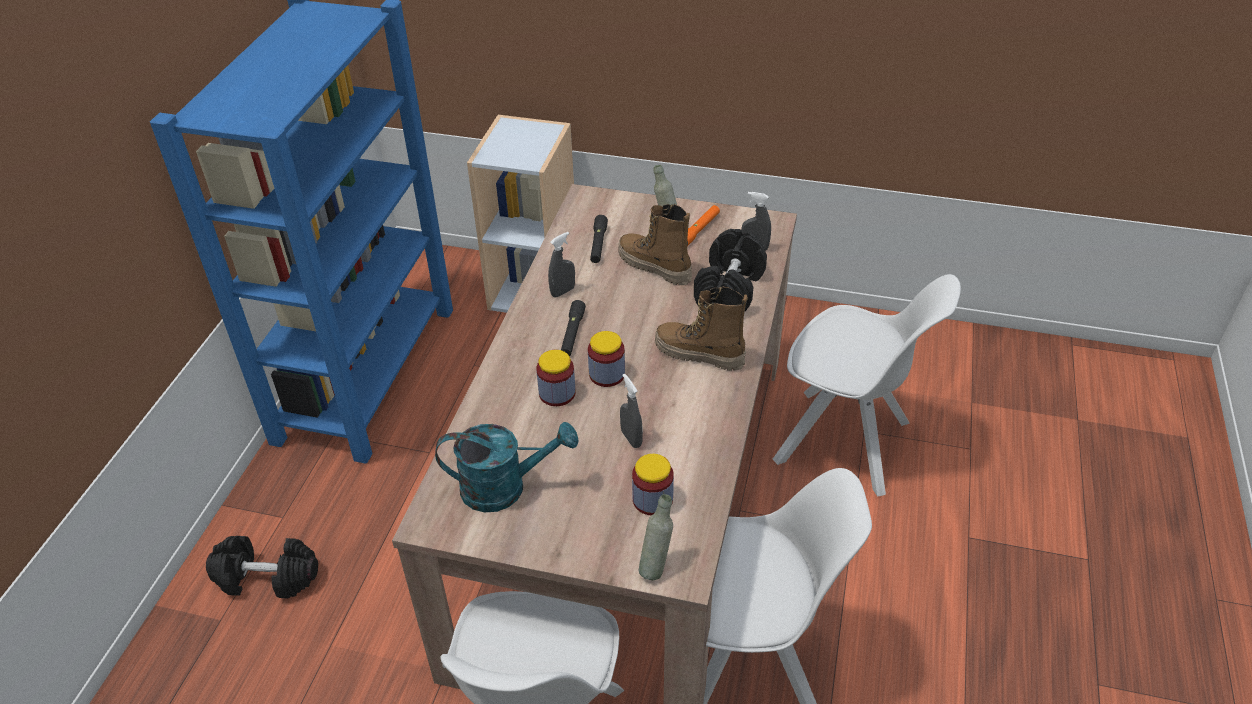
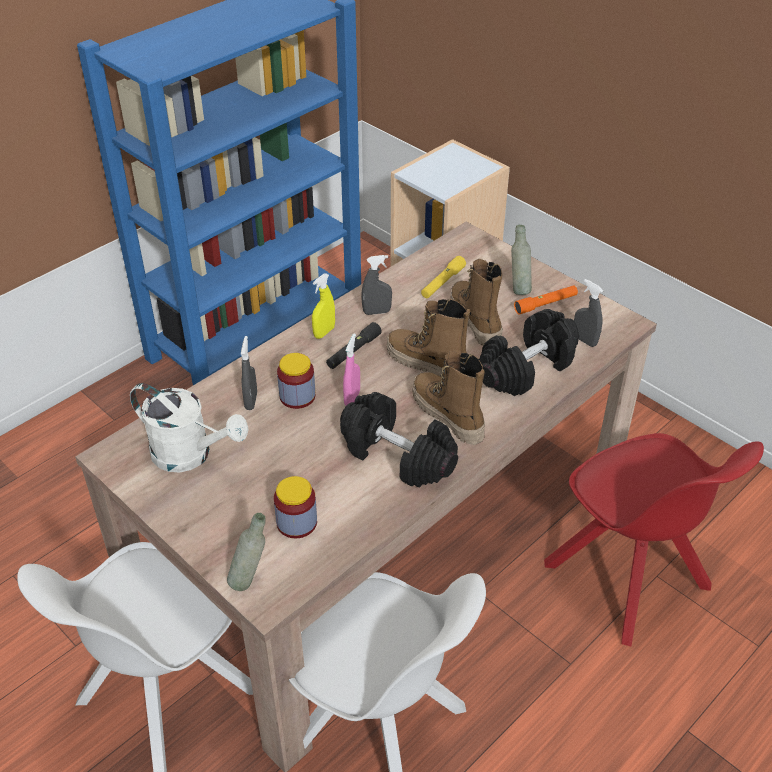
camera: 30 degrees right, 0 degrees up
black dumbbell [206,536,318,599] -> black dumbbell moved to [340,392,458,488]
turquoise watering can [435,422,579,513] -> white watering can [130,383,249,473]
jar [588,331,625,387] -> pink spray bottle [343,334,360,406]
black flashlight [590,215,608,263] -> yellow flashlight [421,256,466,298]
grey spray bottle [620,374,643,448] -> grey spray bottle moved to [241,336,257,410]
white chair [773,274,961,497] -> red chair [544,433,764,646]
none -> yellow spray bottle [312,274,335,339]
none -> boot [386,299,470,377]

